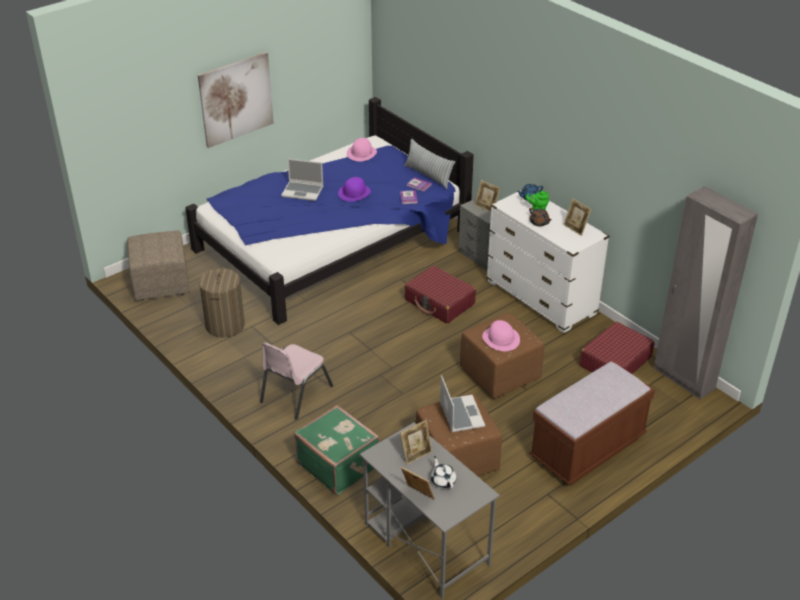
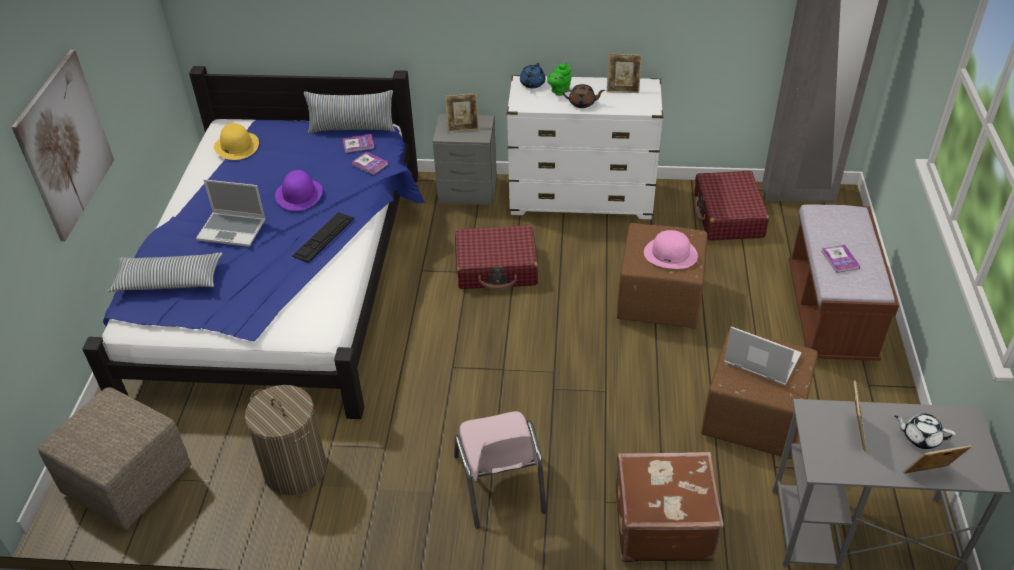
camera: 45 degrees left, 5 degrees up
laptop [281,159,323,201] -> laptop turned 45 degrees clockwise [196,179,266,247]
green suitcase [294,405,380,495] -> brown suitcase [615,452,724,562]
pink hat [347,138,377,161] -> yellow hat [214,123,259,160]
none -> pillow [107,253,223,292]
none -> keyboard [292,212,354,263]
none -> book [821,245,860,273]

